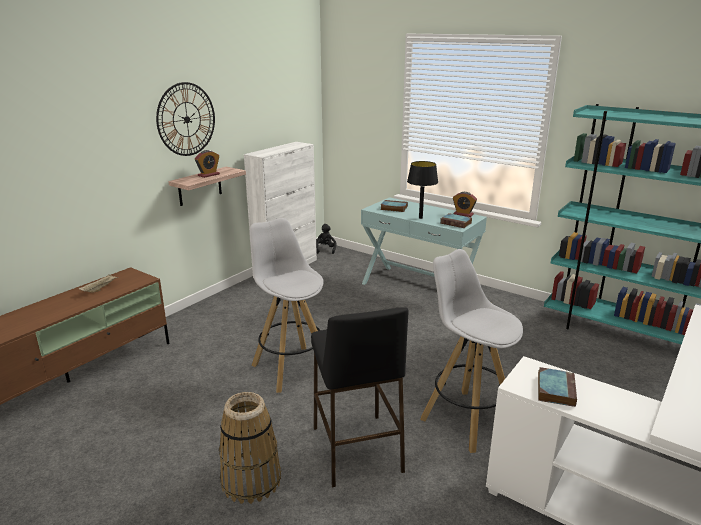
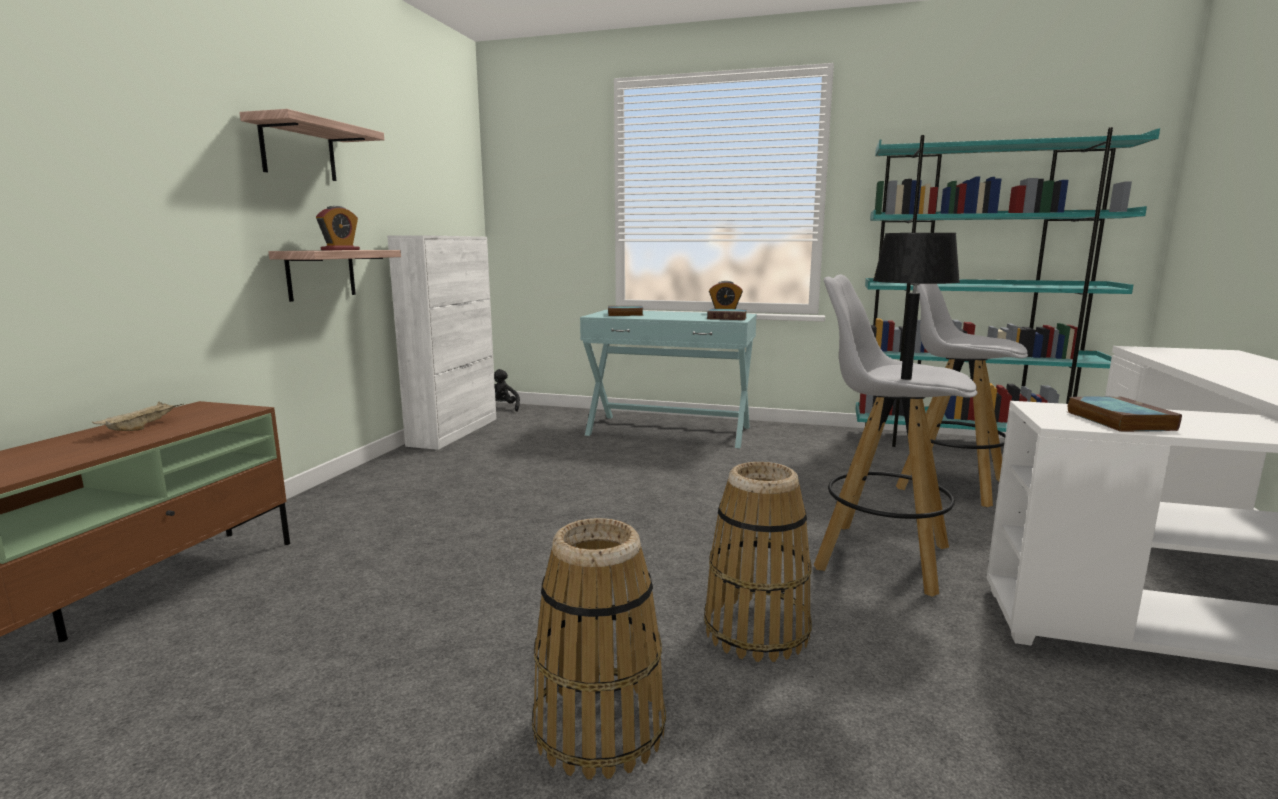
camera: 20 degrees left, 10 degrees down
wall clock [156,82,215,156] -> shelf [240,109,384,181]
white stool [249,218,324,393] -> white stool moved to [896,284,1028,507]
black stool [311,307,409,487] -> basket [704,462,812,662]
black table lamp [407,161,438,219] -> black table lamp moved to [873,233,960,380]

